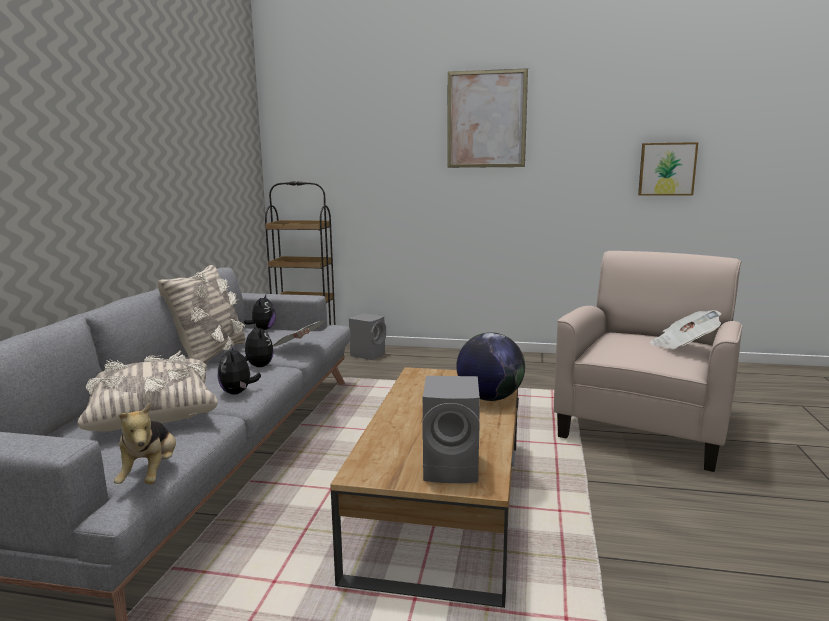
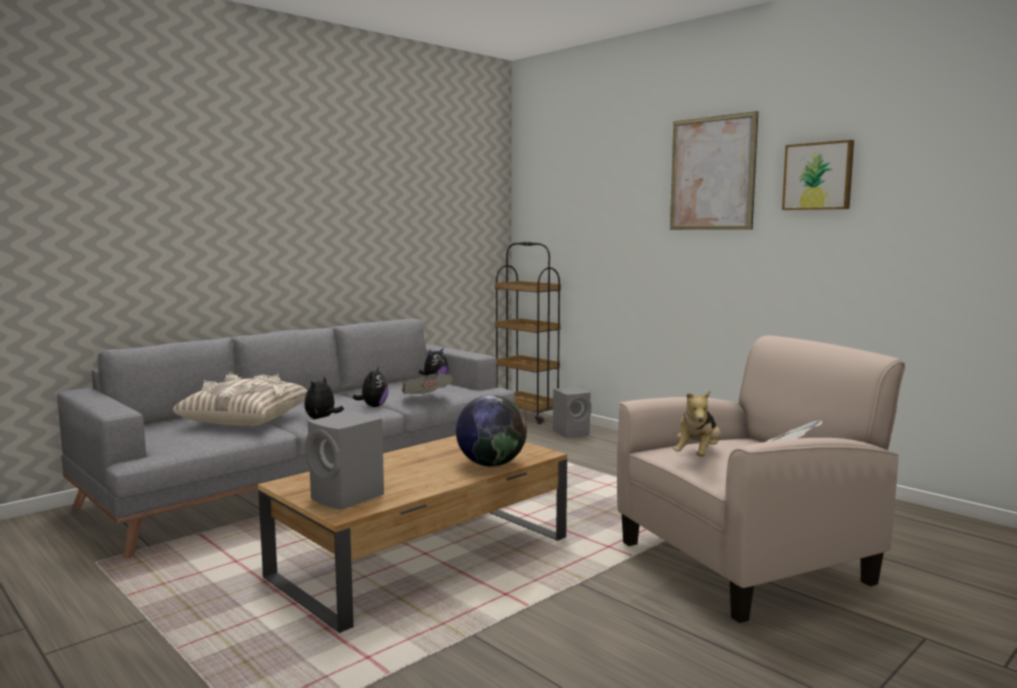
camera: 35 degrees right, 5 degrees down
plush toy [114,403,176,484] -> plush toy moved to [673,390,721,457]
beige pillow [158,265,245,364] -> none
picture [638,142,698,195] -> picture moved to [782,140,854,210]

